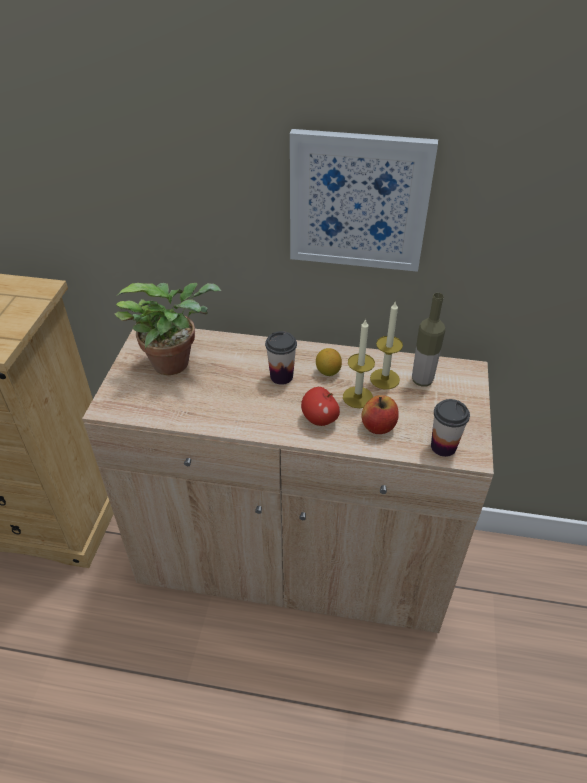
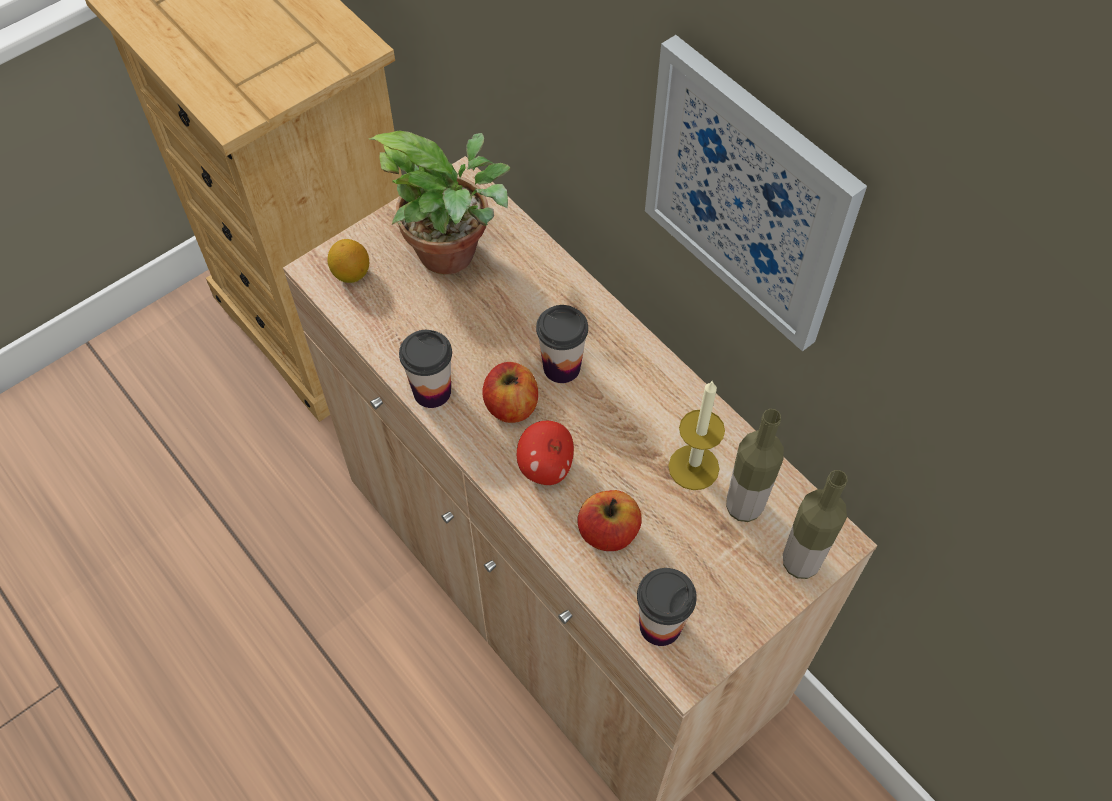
camera: 40 degrees right, 15 degrees up
lemon [316,348,342,376] -> lemon moved to [327,239,369,283]
candle [343,319,375,408] -> none
none -> cup [399,330,452,408]
none -> apple [483,362,538,423]
none -> bottle [783,470,848,579]

